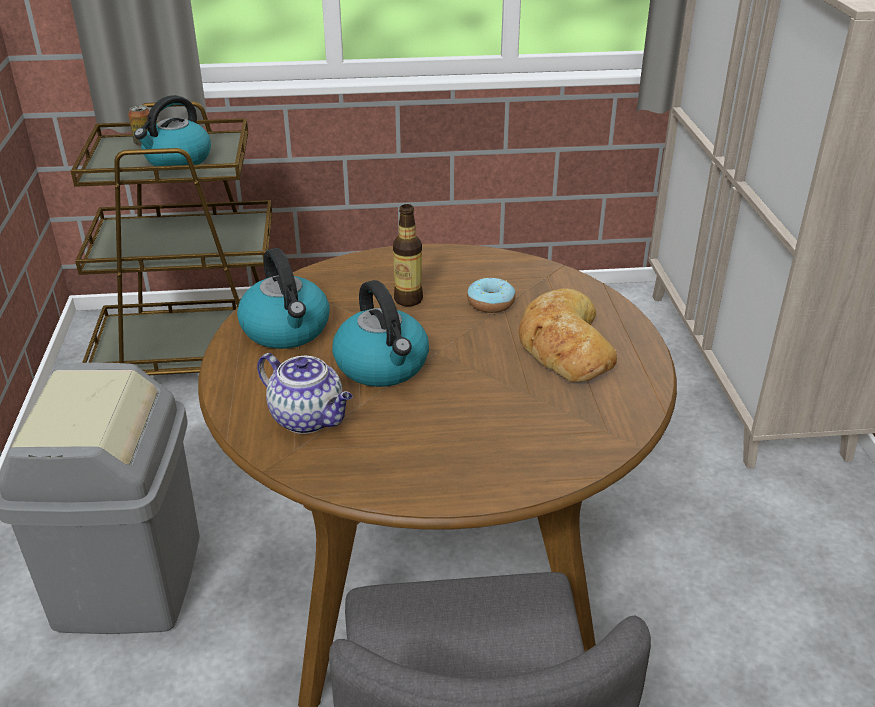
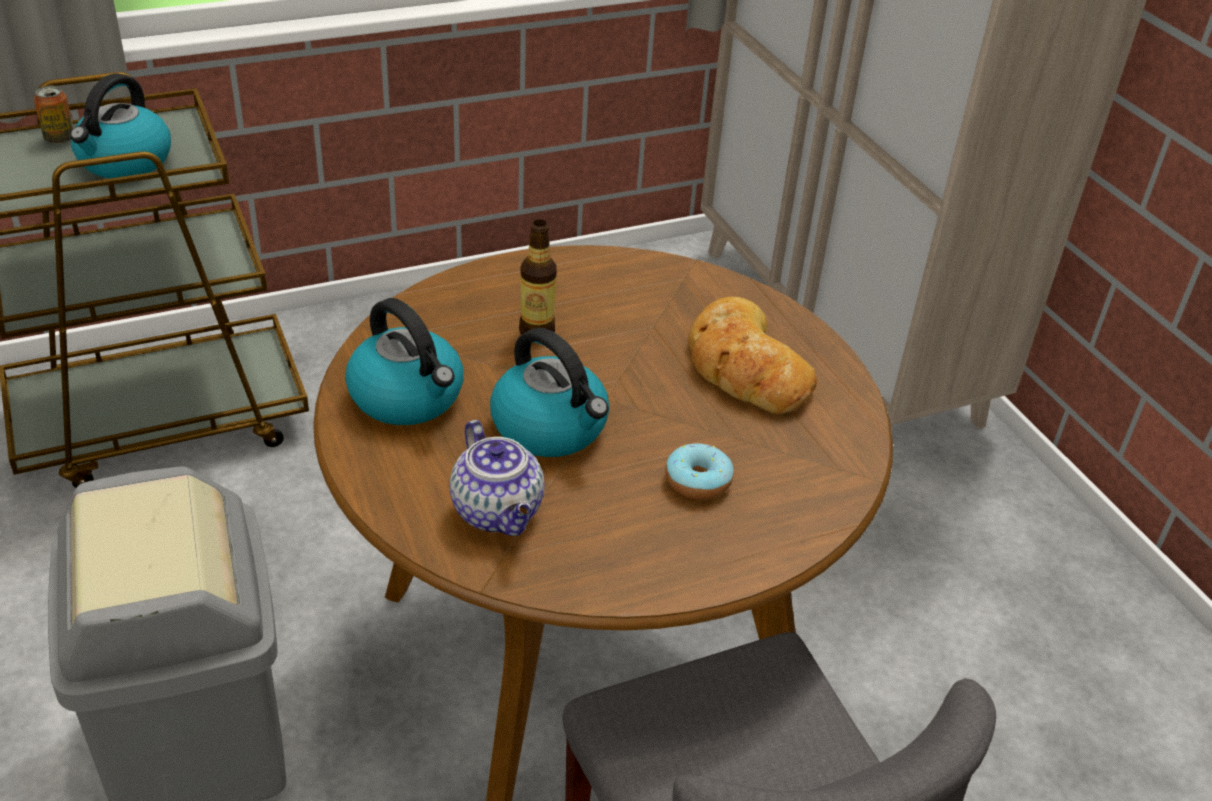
camera: 20 degrees left, 5 degrees up
teapot [257,353,353,434] -> teapot turned 45 degrees clockwise [450,420,544,536]
donut [467,278,515,313] -> donut moved to [665,443,733,500]

